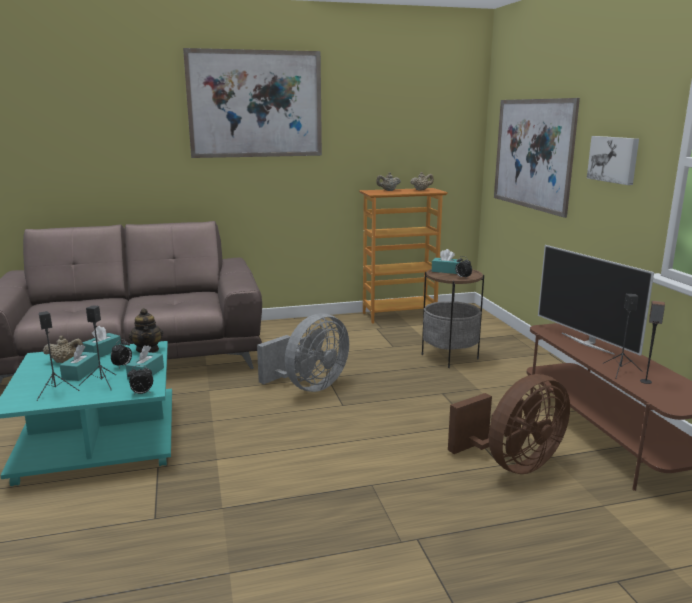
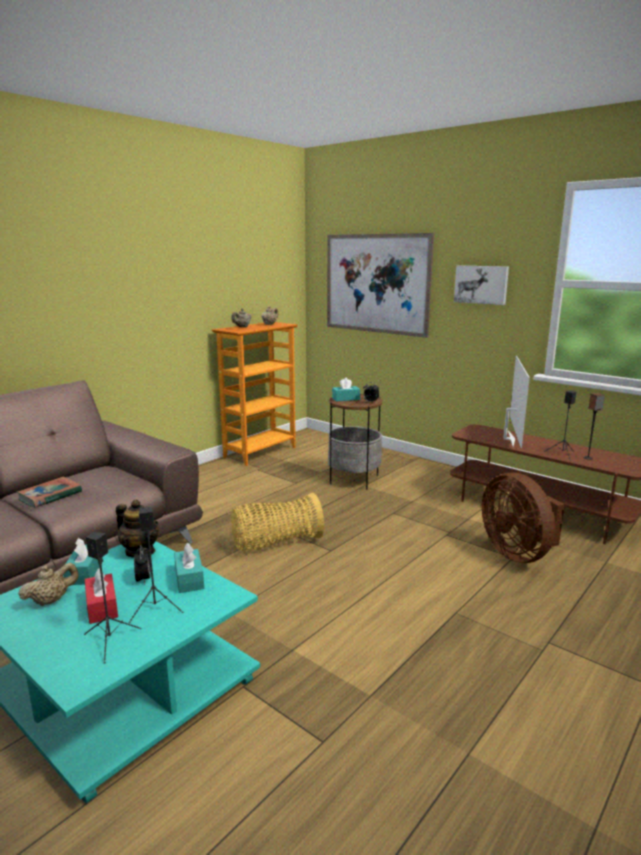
camera: 35 degrees left, 0 degrees up
turquoise tissue box [60,345,99,381] -> red tissue box [85,568,118,624]
alarm clock [127,365,153,394] -> none
picture [183,48,322,158] -> none
grey fan [257,313,349,392] -> basket [231,493,324,551]
brown fan [448,374,570,474] -> brown fan turned 135 degrees clockwise [482,472,565,563]
television [538,245,654,356] -> television turned 105 degrees counterclockwise [503,356,530,448]
none -> book [17,477,82,508]

